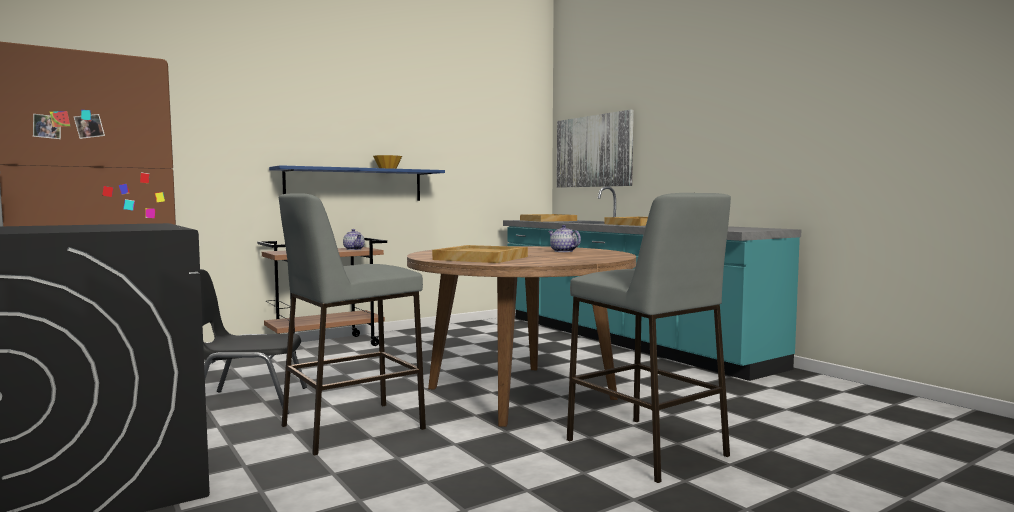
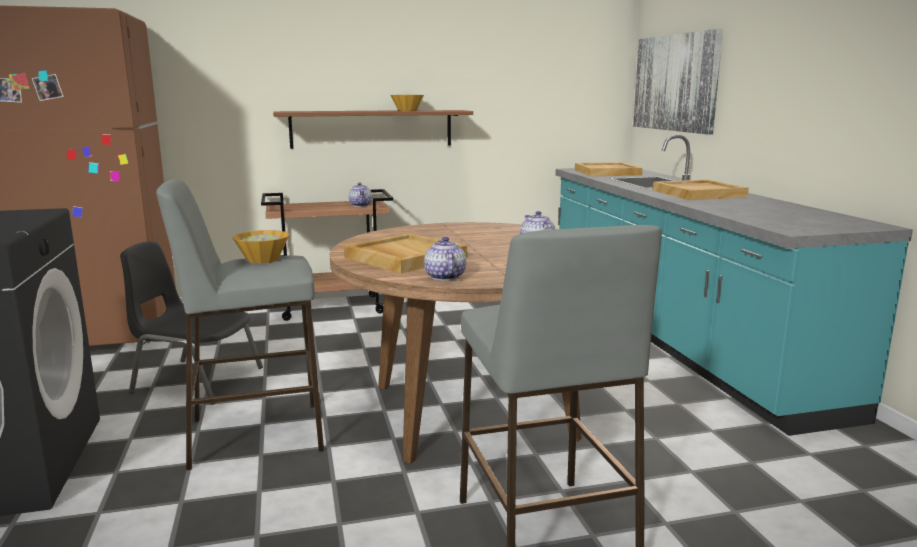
camera: 20 degrees right, 10 degrees up
blue shelf [269,165,445,201] -> brown shelf [273,110,473,149]
none -> bowl [232,230,290,263]
none -> teapot [424,237,466,281]

